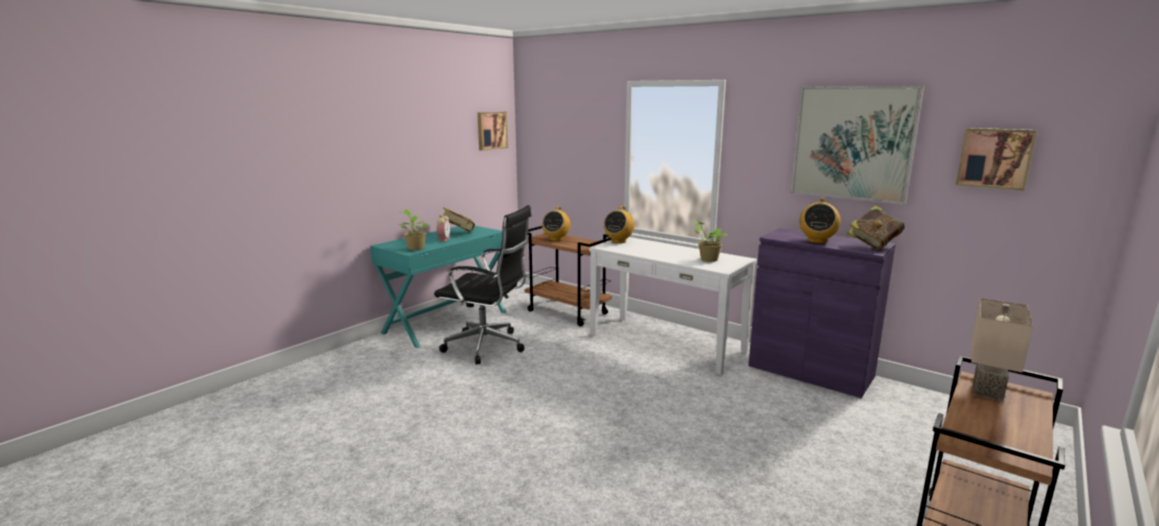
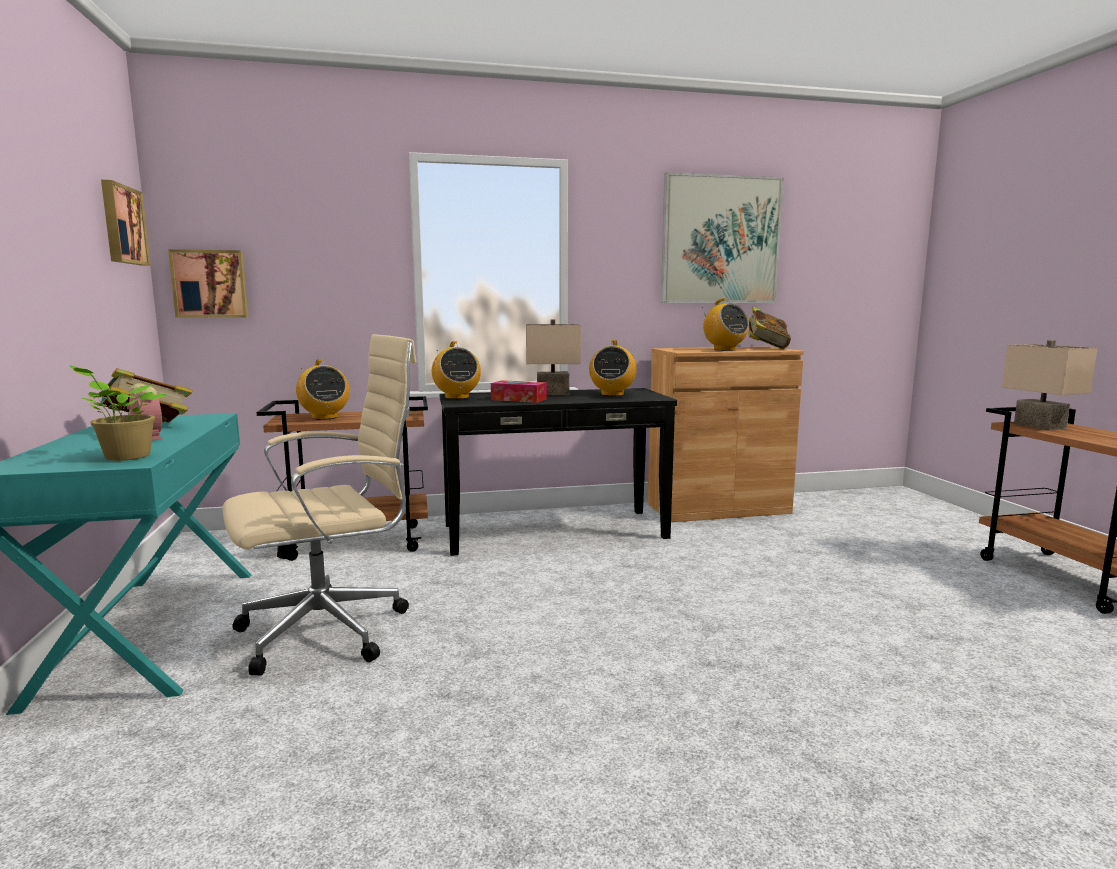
camera: 50 degrees left, 5 degrees down
black office chair [434,205,531,365] -> beige office chair [222,334,416,676]
white console table [589,237,757,375] -> black console table [440,388,677,556]
potted plant [692,220,727,262] -> radio [589,340,637,396]
purple cabinet [748,228,896,398] -> brown cabinet [648,347,804,522]
picture [956,128,1037,190] -> picture moved to [168,249,248,318]
none -> tissue box [491,380,547,403]
none -> beige table lamp [526,319,581,395]

